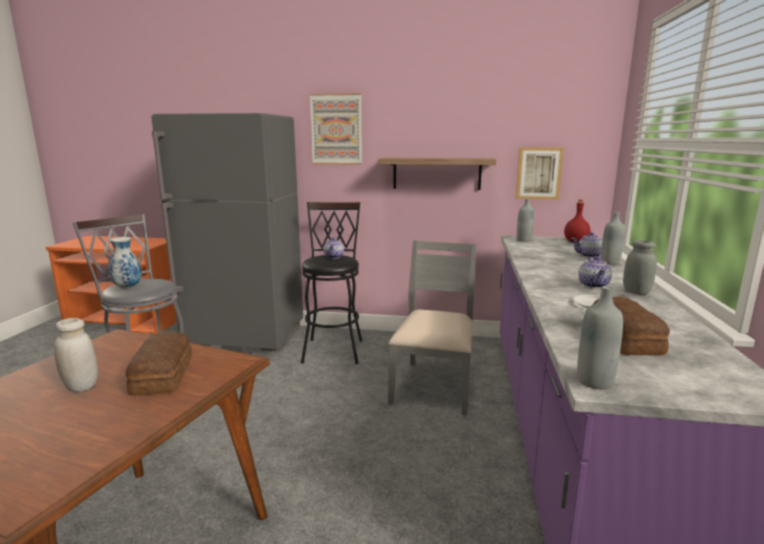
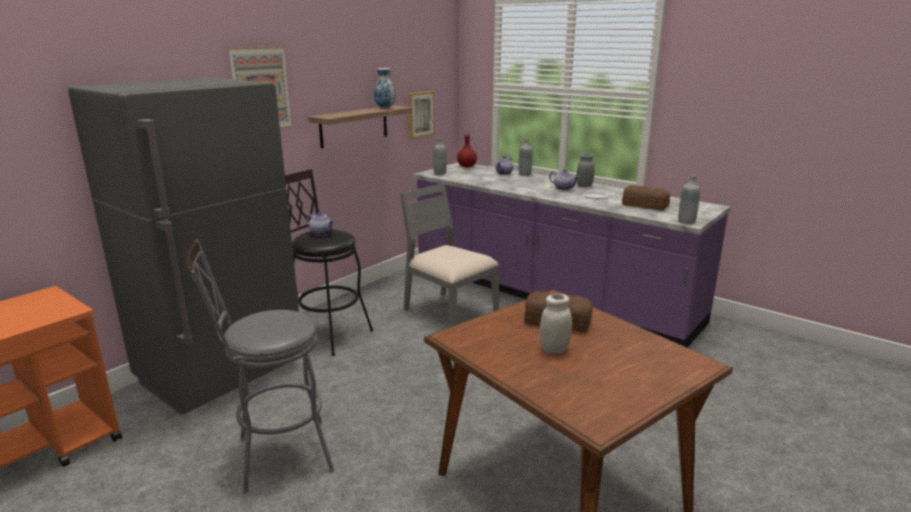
camera: 60 degrees left, 5 degrees up
vase [109,237,142,289] -> vase moved to [374,68,396,108]

